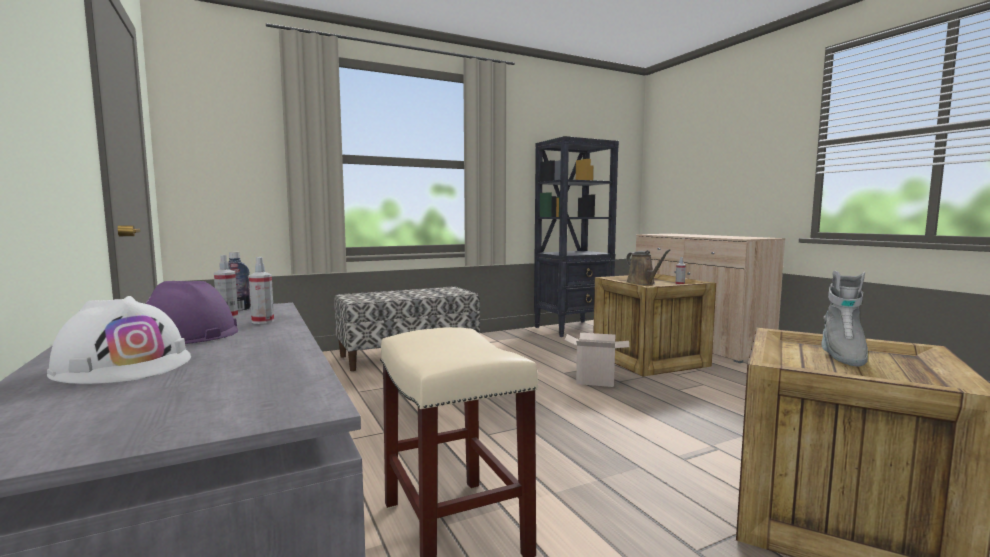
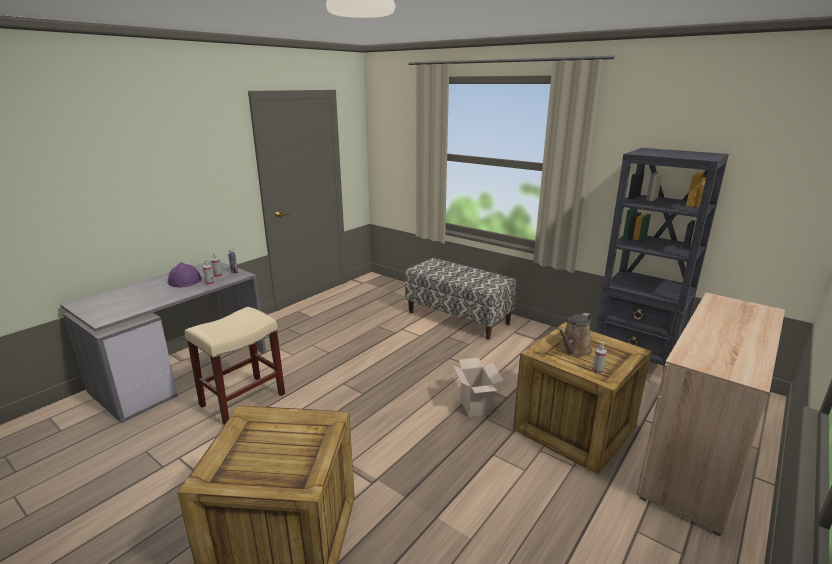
camera: 65 degrees right, 15 degrees up
white hard hat [47,296,191,384] -> none
grey boot [821,271,868,366] -> none

